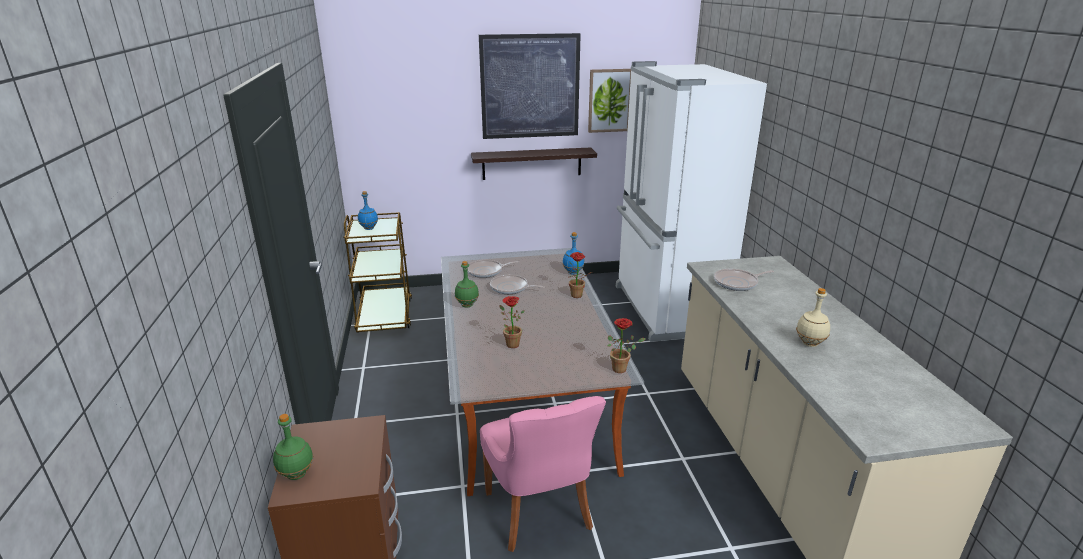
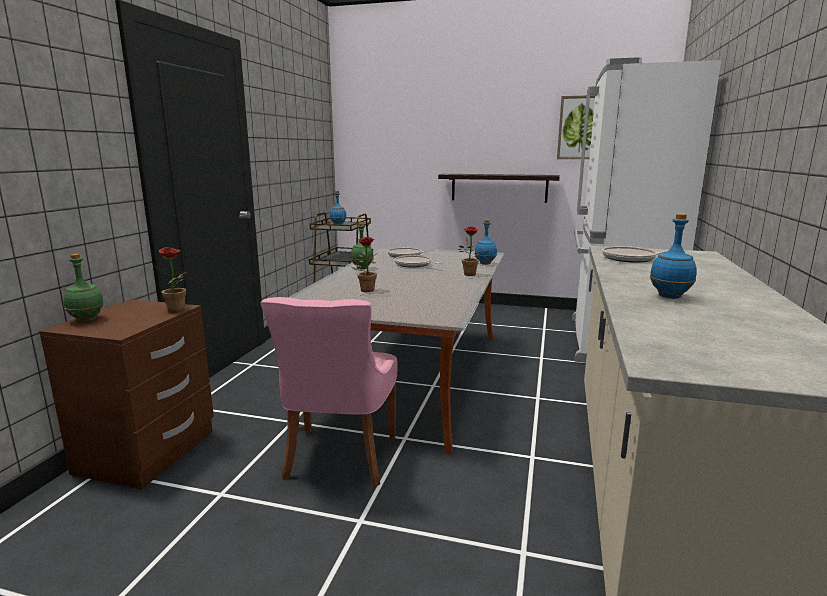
camera: 25 degrees right, 10 degrees down
picture [479,33,581,139] -> none
potted plant [608,318,646,373] -> potted plant moved to [154,247,187,312]
beige bottle [796,288,830,347] -> blue bottle [650,214,697,299]

